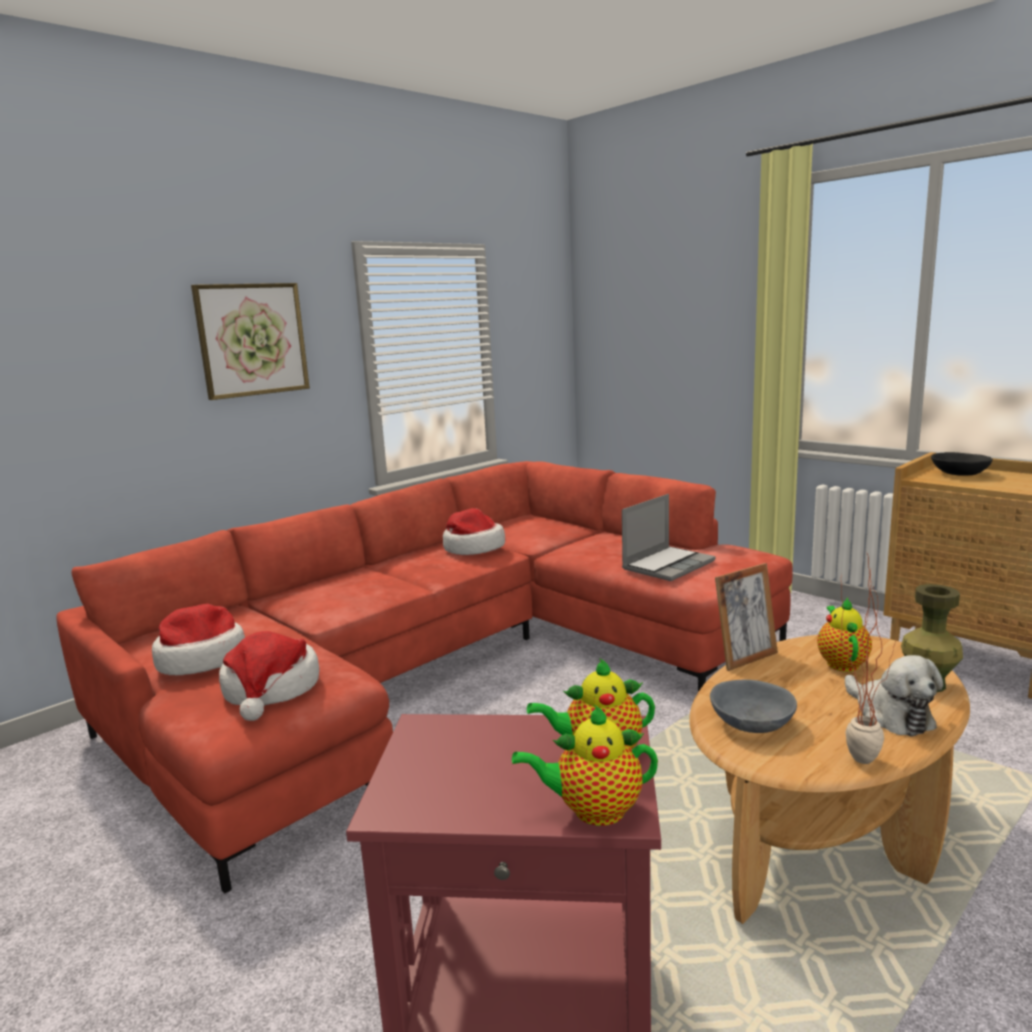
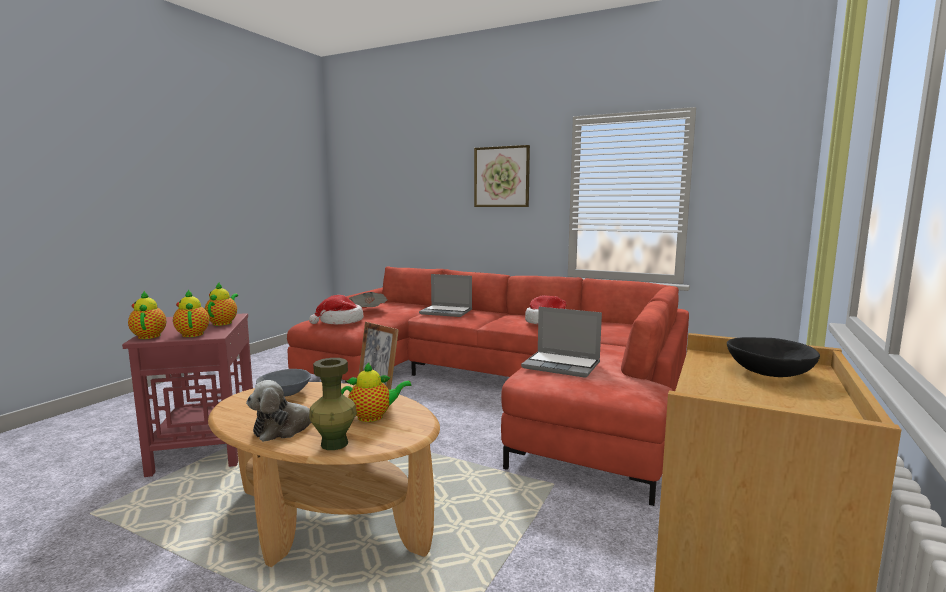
camera: 70 degrees right, 5 degrees down
hat [152,604,245,676] -> newspaper [349,292,388,307]
potted plant [841,553,896,764] -> none
none -> teapot [205,282,238,326]
none -> laptop [419,274,472,317]

